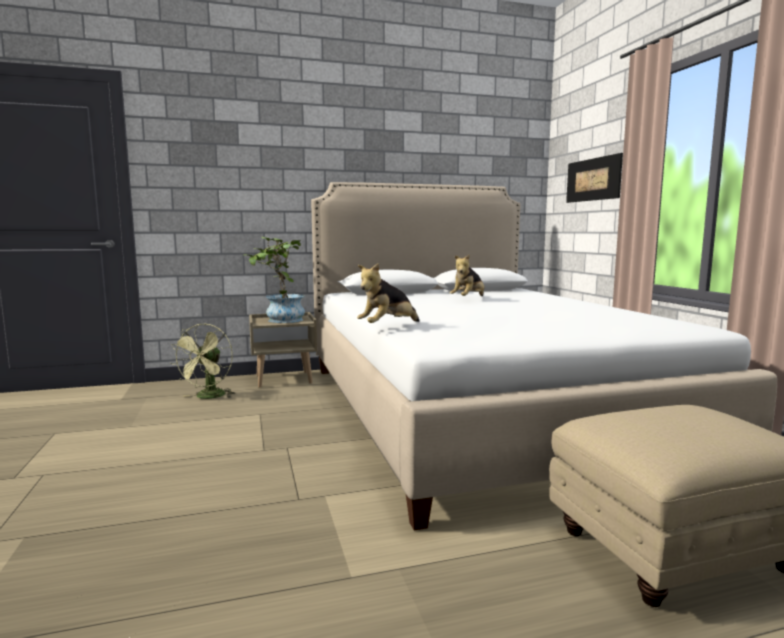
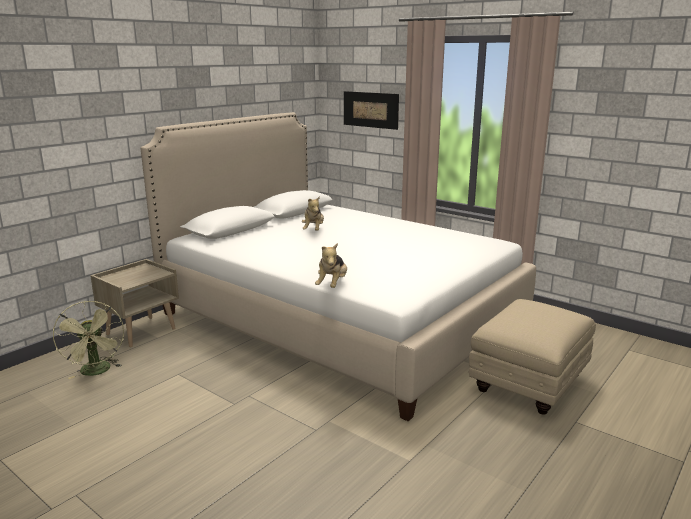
camera: 35 degrees left, 10 degrees up
potted plant [248,237,305,323] -> none

